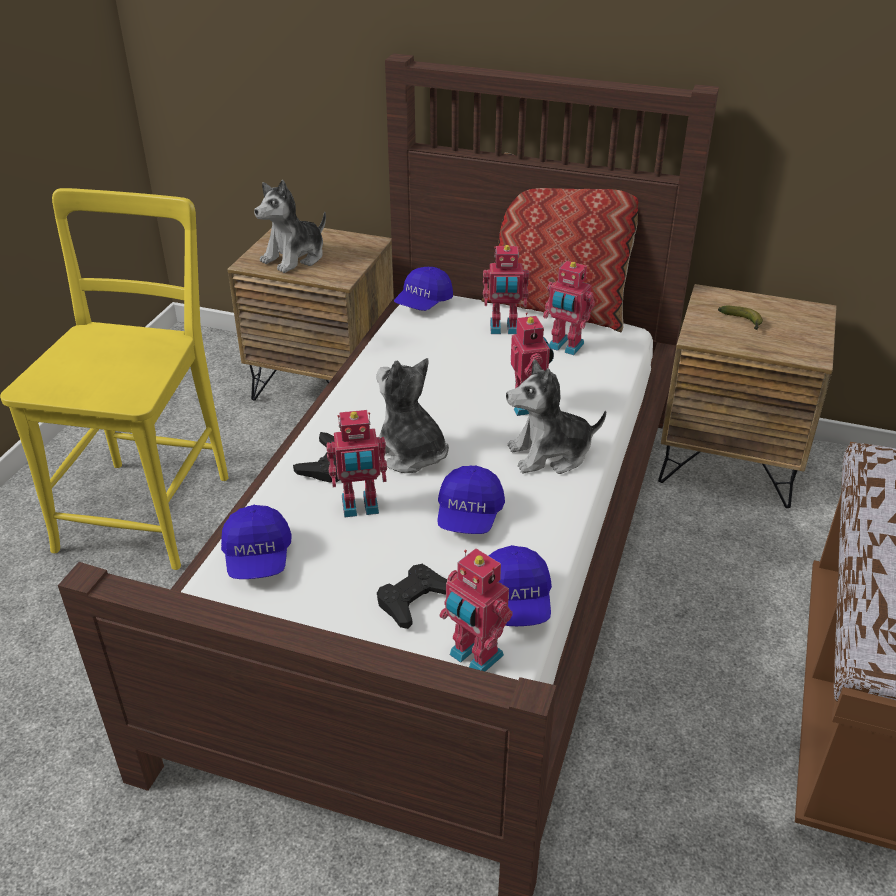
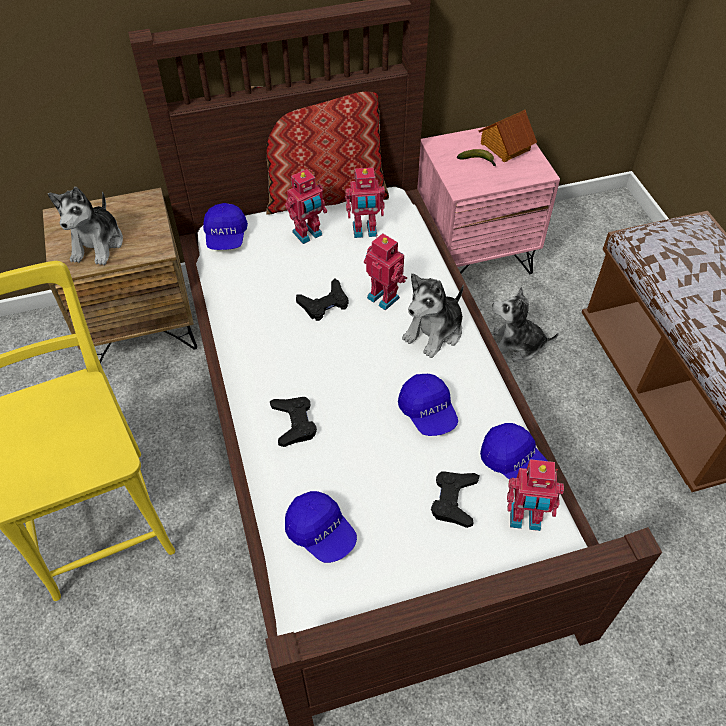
camera: 35 degrees left, 15 degrees up
toy robot [326,410,387,518] -> none
plush toy [376,358,449,473] -> plush toy moved to [492,286,559,362]
brown nightstand [658,284,837,508] -> pink nightstand [417,127,560,274]
none -> black game controller [296,278,349,321]
none -> toy house [479,109,537,162]

